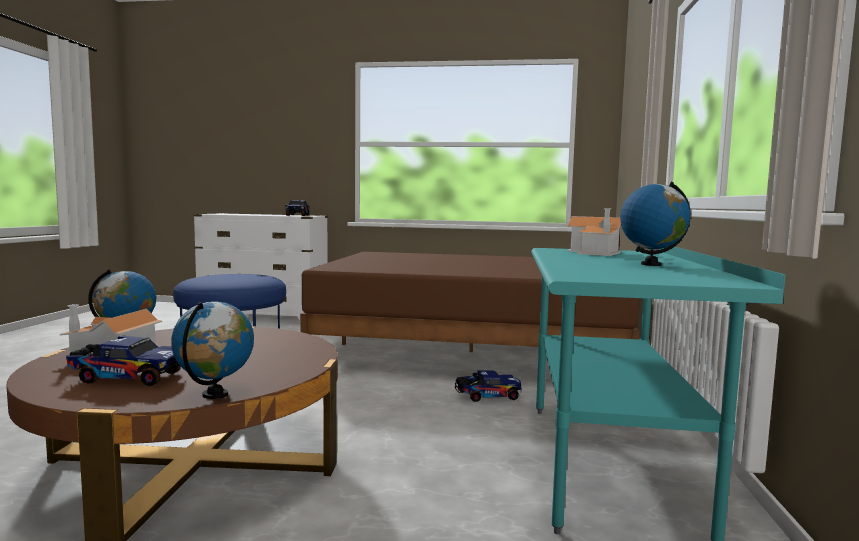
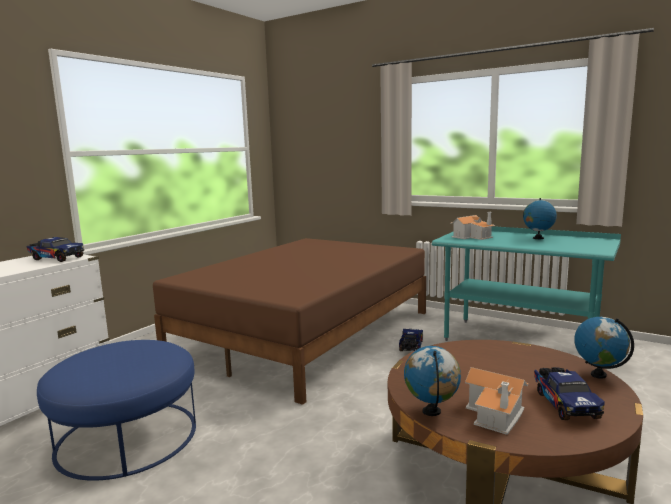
camera: 65 degrees left, 5 degrees up
toy truck [66,336,181,386] -> toy truck turned 150 degrees clockwise [534,367,605,420]

